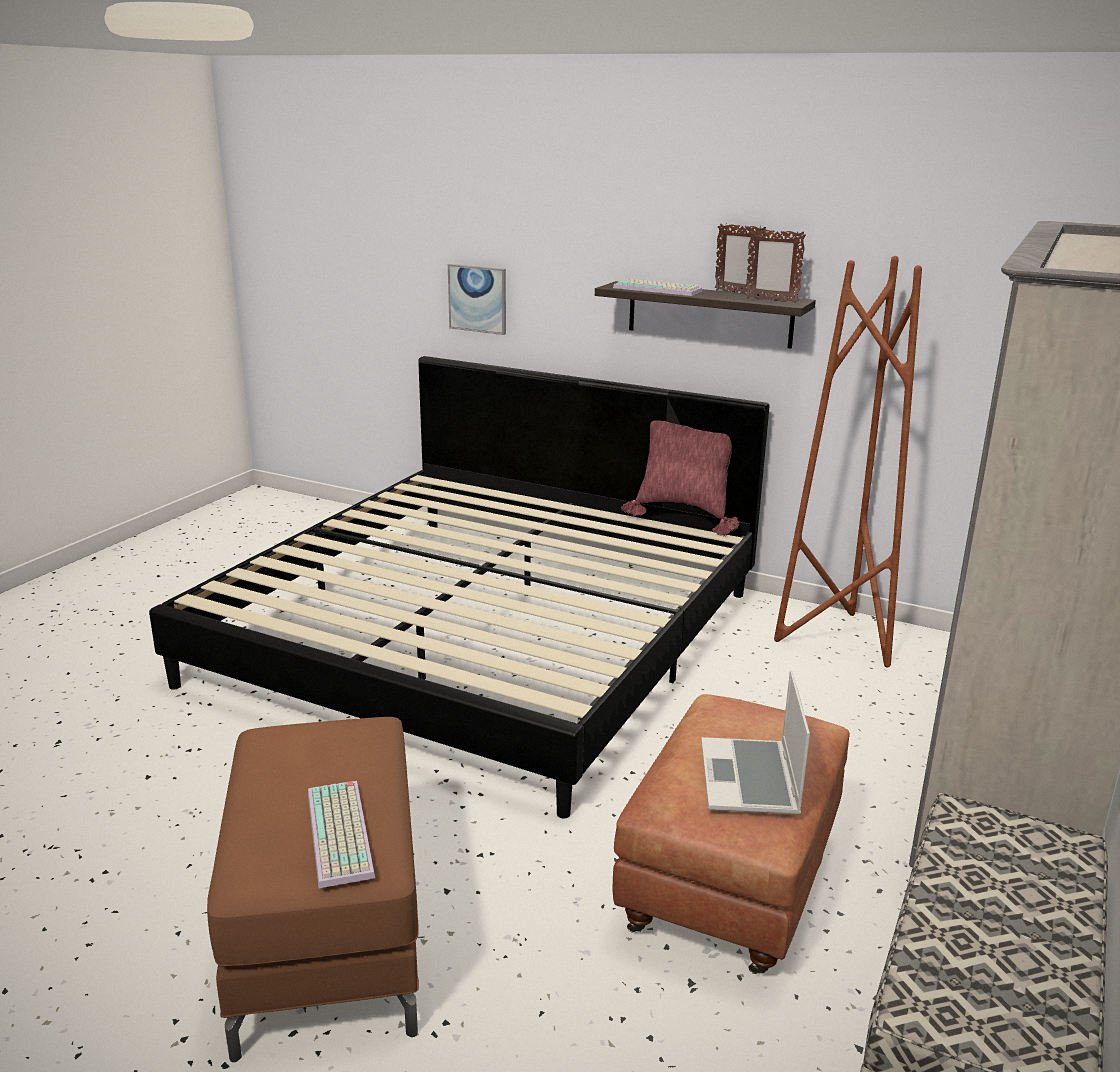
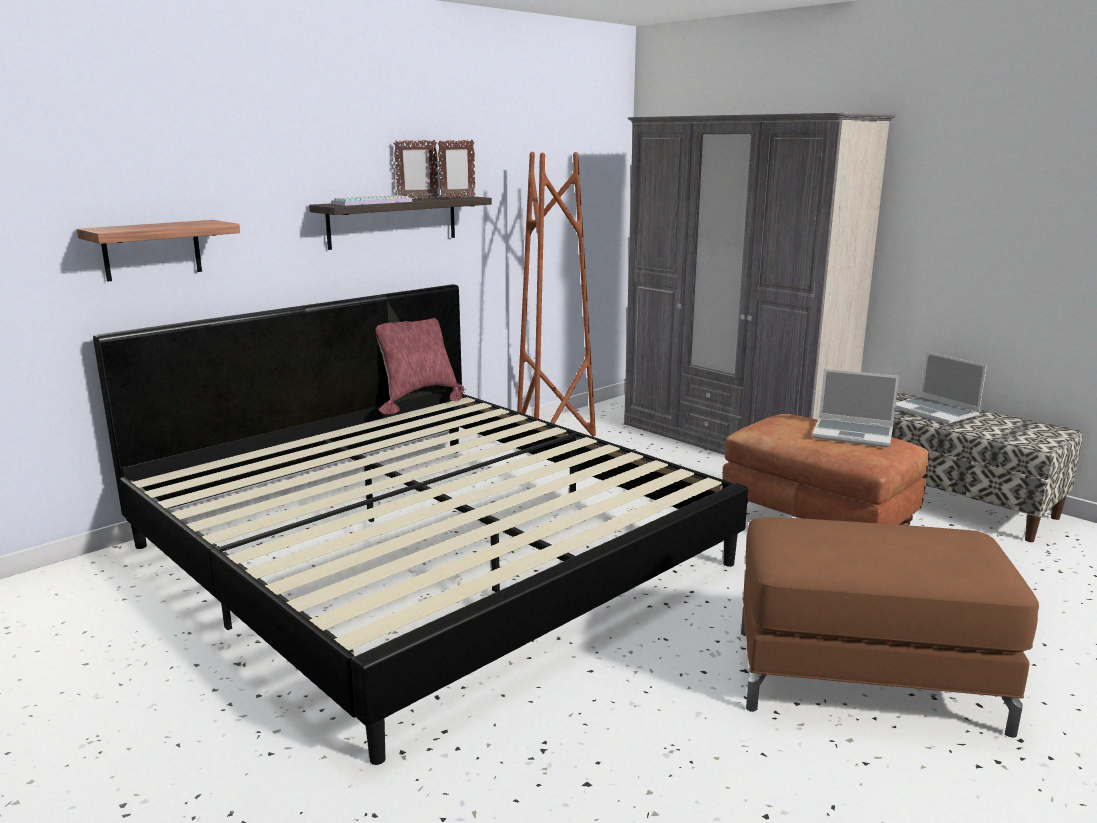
camera: 70 degrees left, 5 degrees down
keyboard [308,781,375,888] -> none
picture [448,264,506,335] -> shelf [77,220,240,282]
none -> laptop [895,352,987,424]

